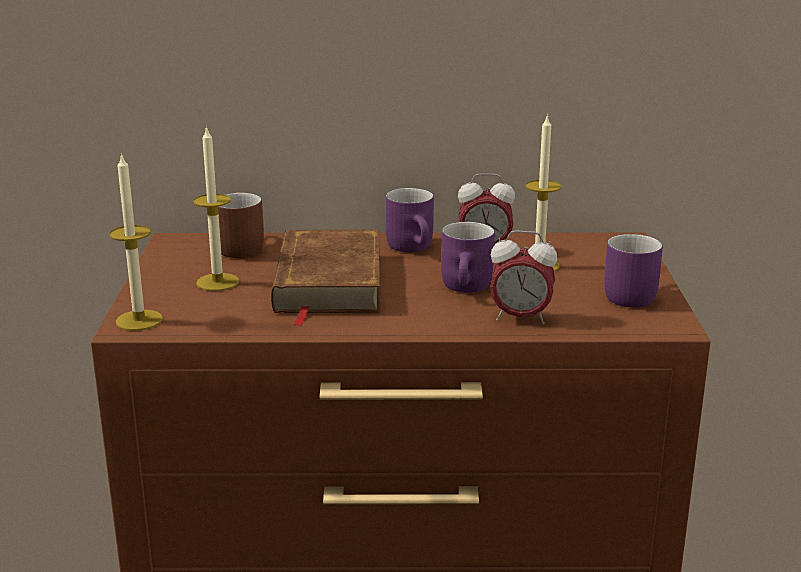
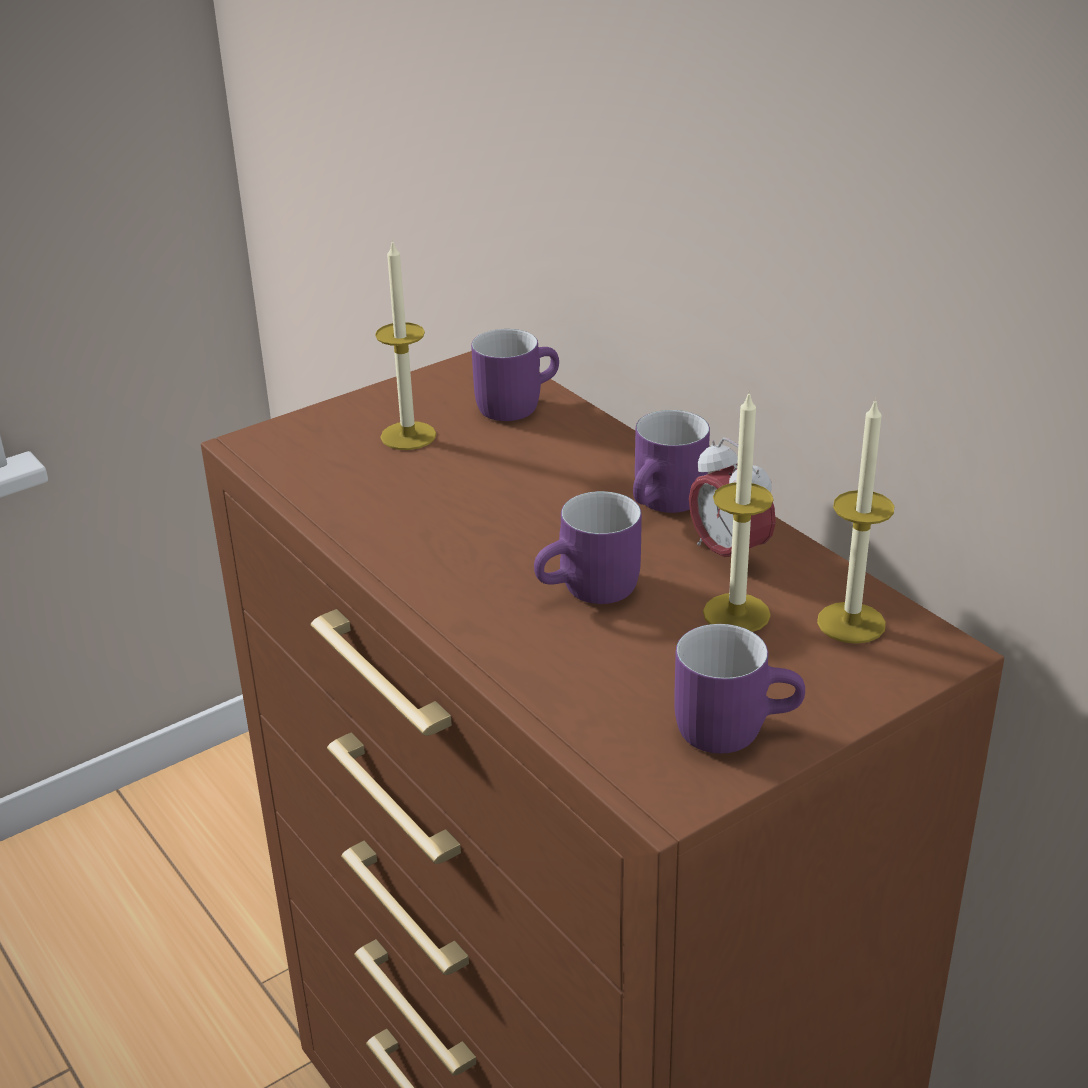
camera: 55 degrees right, 10 degrees up
candle [109,153,163,331] -> candle moved to [817,398,895,644]
brown mug [218,193,264,258] -> purple mug [471,329,559,421]
brown book [271,230,380,326] -> none
alarm clock [490,230,557,324] -> none

